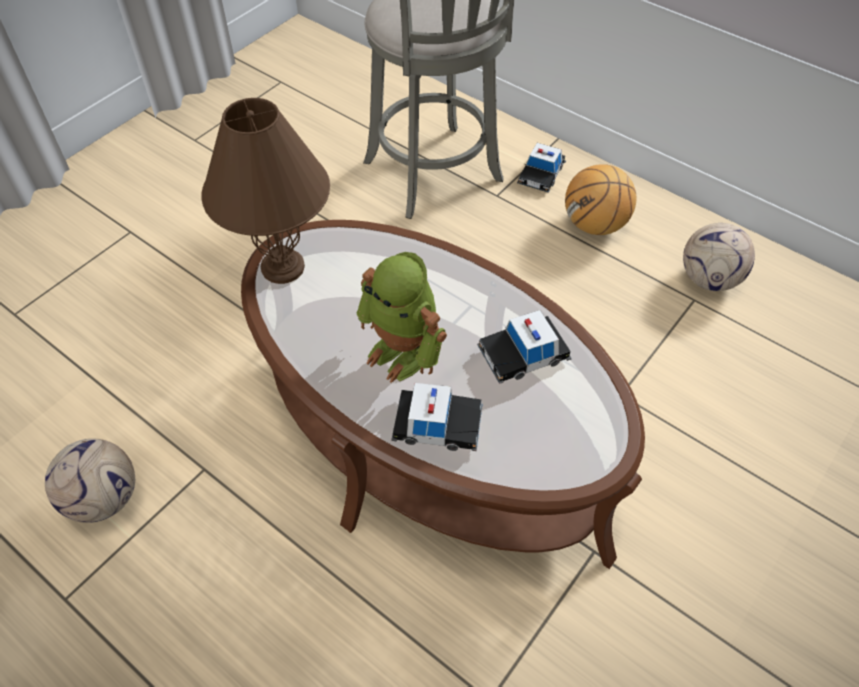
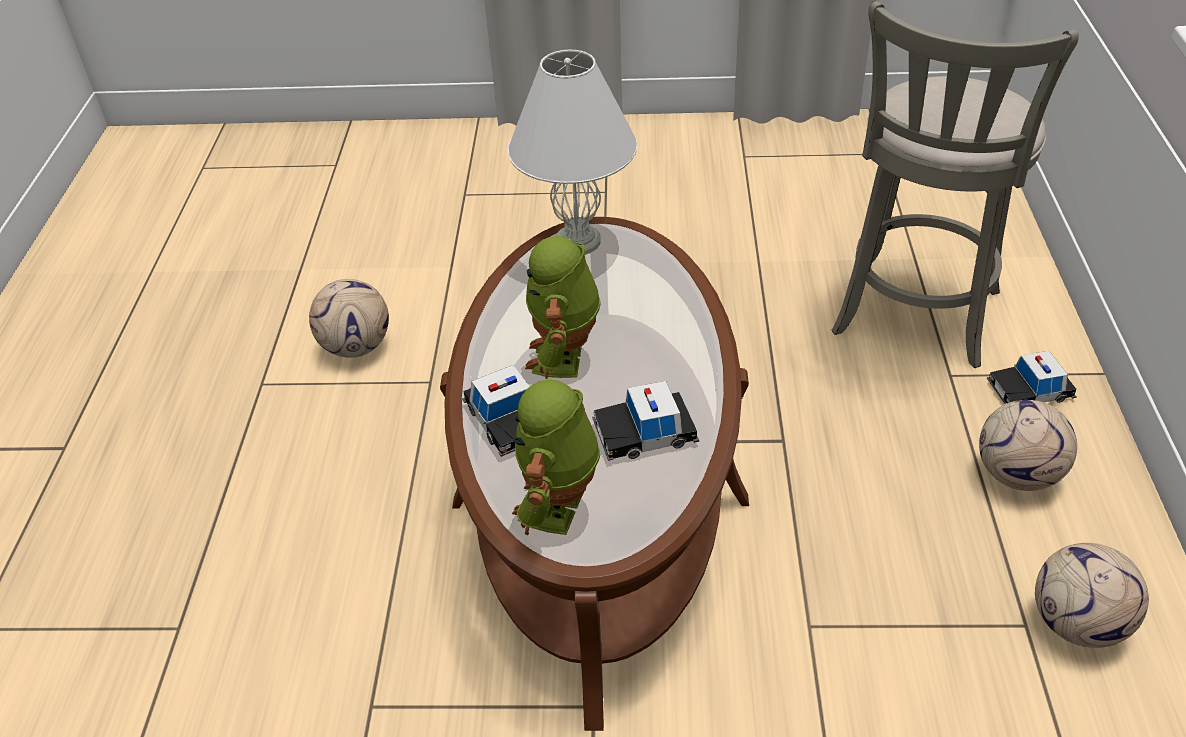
camera: 55 degrees right, 10 degrees down
brown table lamp [201,98,330,284] -> white table lamp [507,50,637,255]
toy car [477,310,572,384] -> toy car turned 45 degrees counterclockwise [592,381,699,461]
basketball [565,164,636,235] -> football [979,400,1077,491]
none -> toy robot [512,380,600,535]

